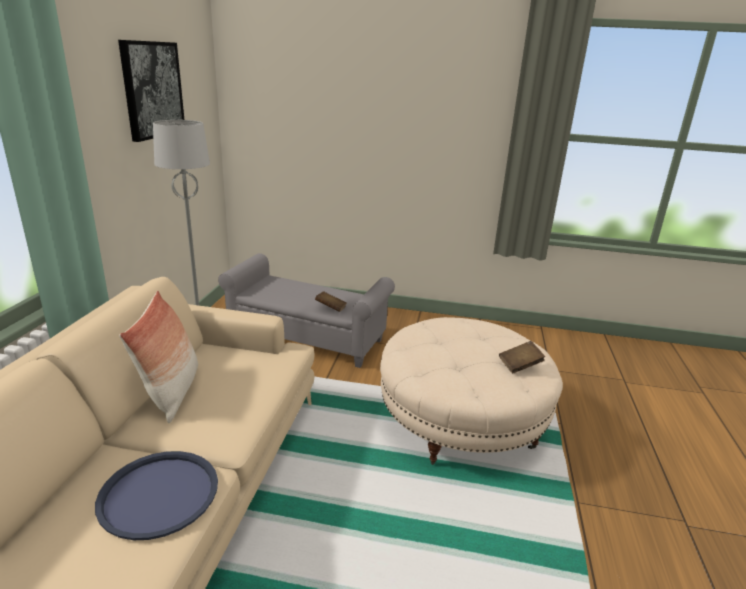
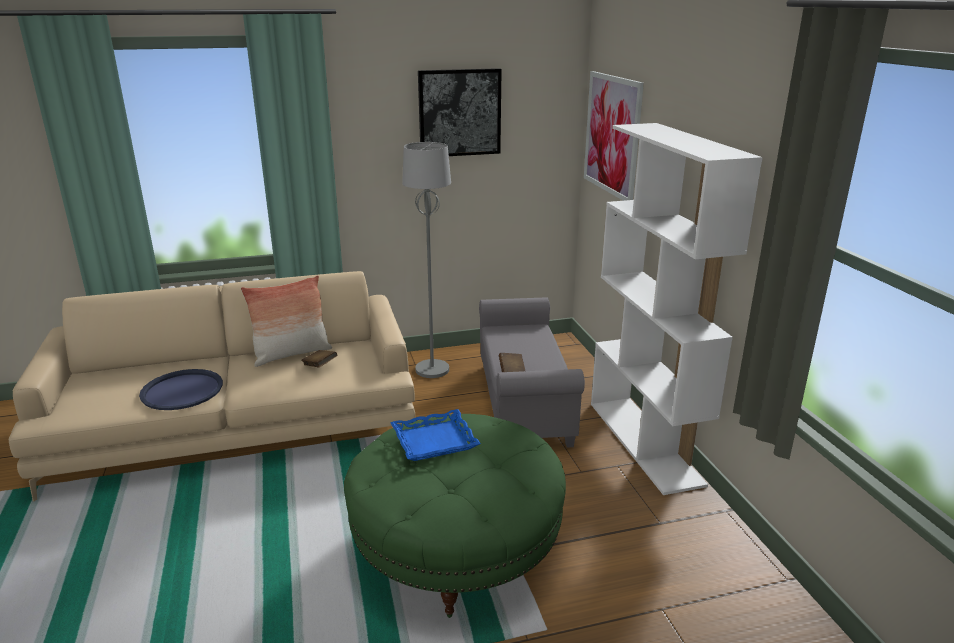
camera: 65 degrees right, 0 degrees up
beige ottoman [380,317,563,465] -> green ottoman [344,414,566,618]
brown book [499,341,545,373] -> brown book moved to [302,350,337,367]
none -> blue tray [390,409,481,461]
none -> picture [584,71,644,201]
none -> white bookcase [591,123,763,495]

